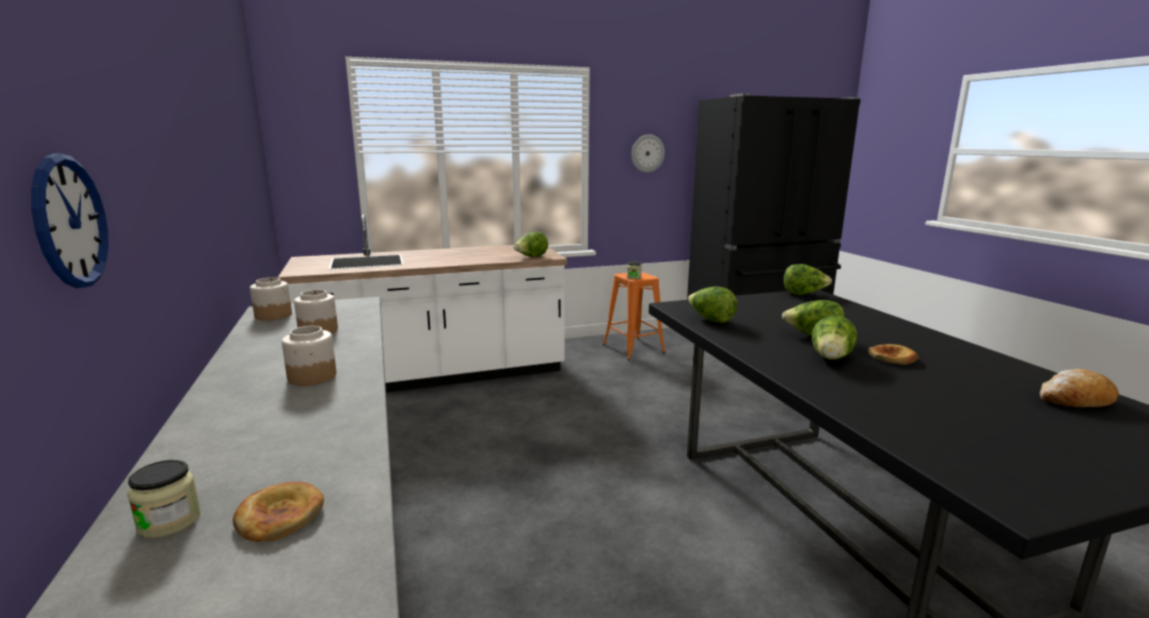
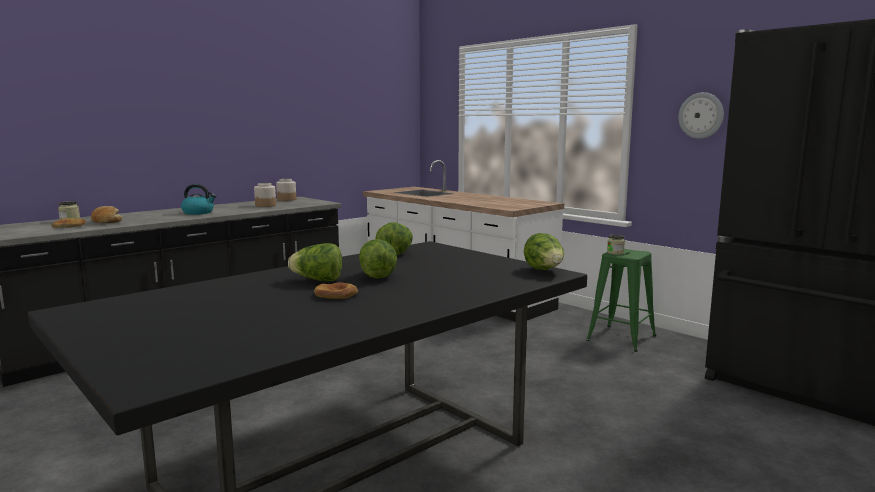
camera: 65 degrees right, 5 degrees down
wall clock [31,153,108,288] -> none
jar [282,326,336,386] -> kettle [181,184,216,215]
lettuce [513,232,548,257] -> none
orange stool [603,272,666,360] -> green stool [586,249,656,352]
bread [1040,369,1119,408] -> bread moved to [91,206,123,223]

